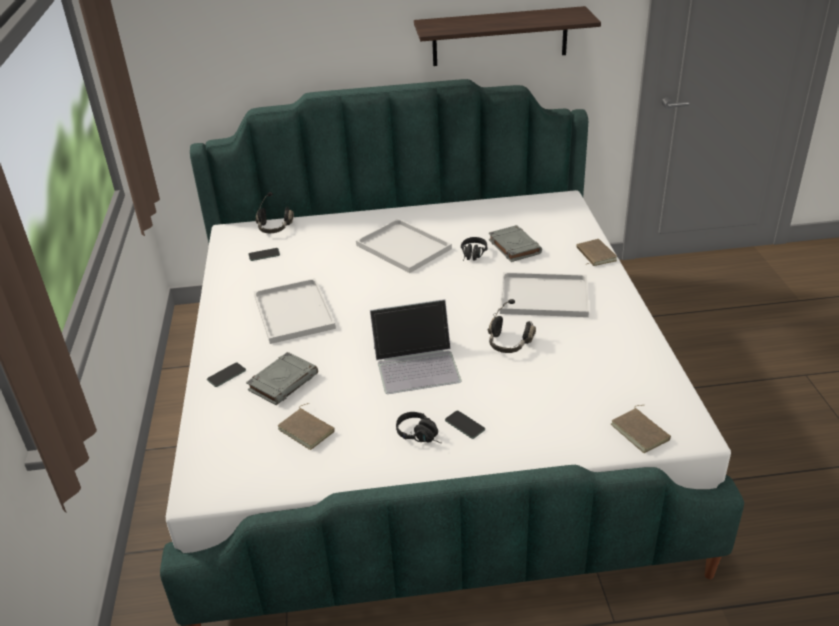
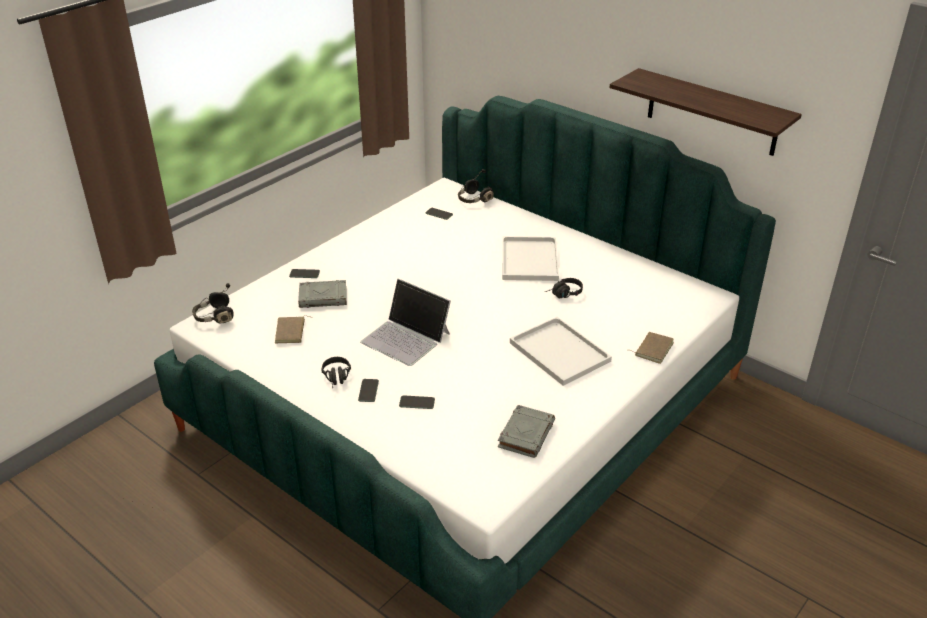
camera: 45 degrees right, 0 degrees up
white tray [254,278,336,344] -> none
black headphones [487,299,536,353] -> black headphones moved to [192,283,234,323]
grey book [489,225,542,262] -> grey book moved to [498,405,555,458]
brown book [611,405,671,453] -> none
none -> phone [399,395,435,409]

